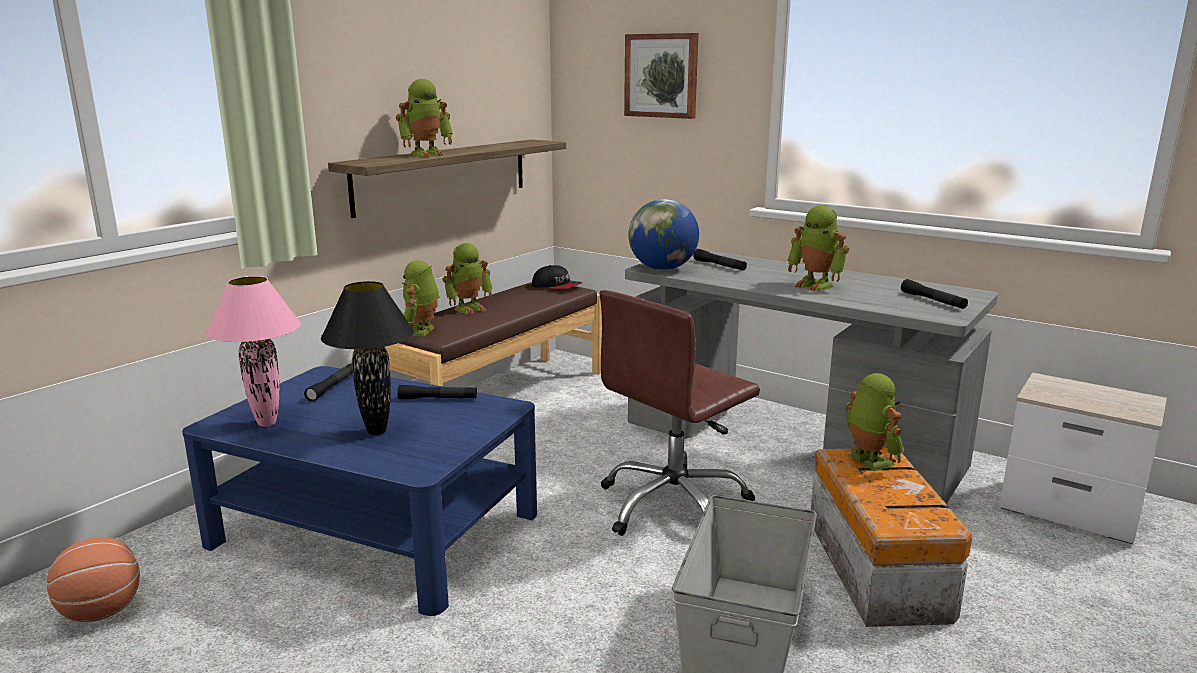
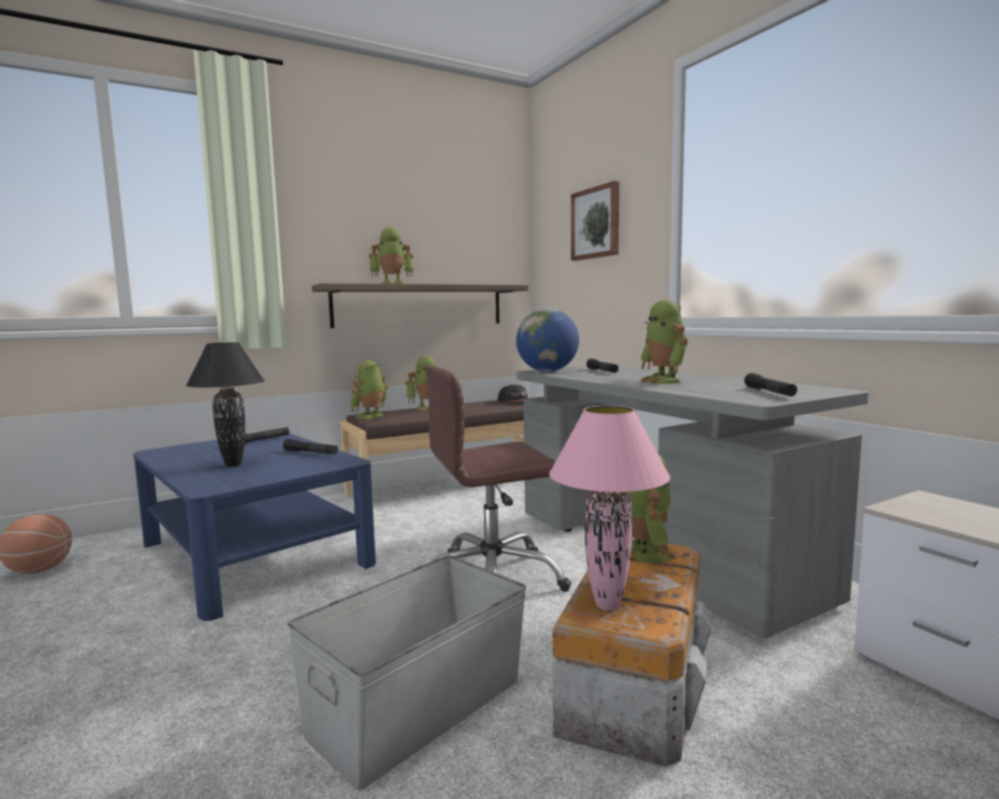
camera: 25 degrees right, 10 degrees down
pink table lamp [206,276,301,427] -> pink table lamp moved to [549,406,670,611]

